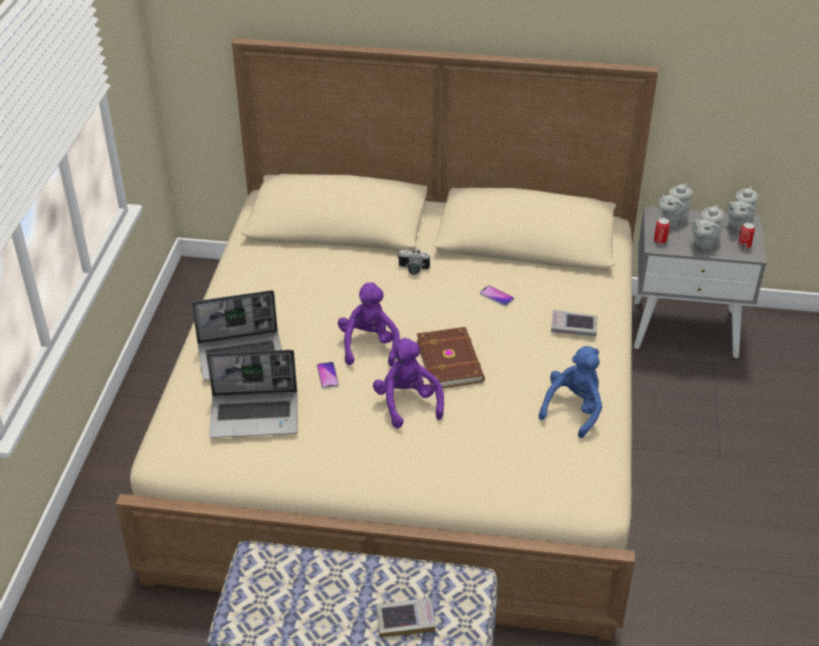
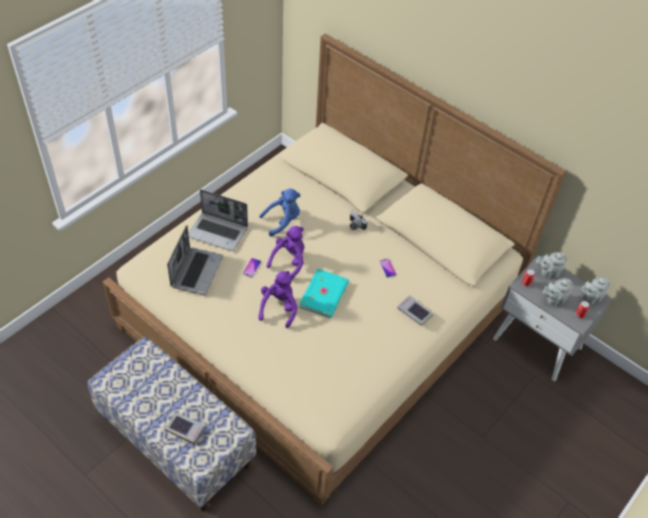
camera: 30 degrees right, 10 degrees up
laptop [207,350,298,438] -> laptop turned 105 degrees counterclockwise [167,225,223,295]
brown book [416,327,485,388] -> turquoise book [299,269,349,318]
blue plush toy [539,346,602,438] -> blue plush toy moved to [259,189,301,237]

